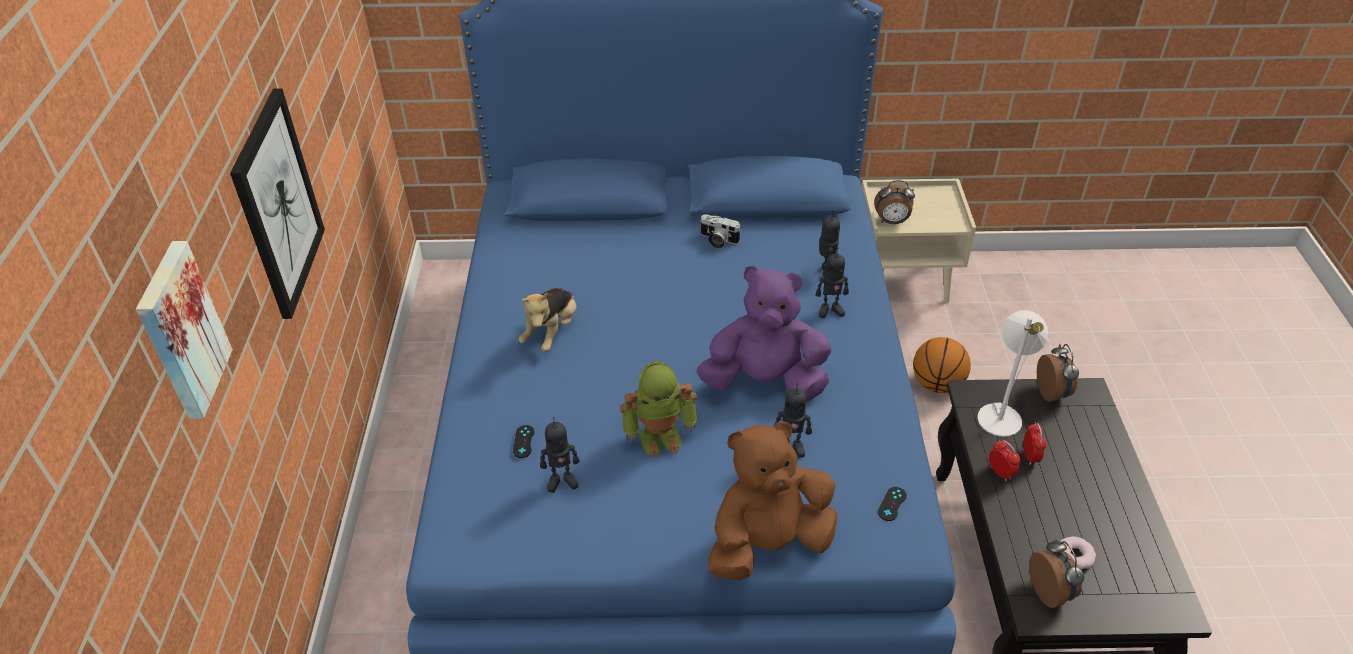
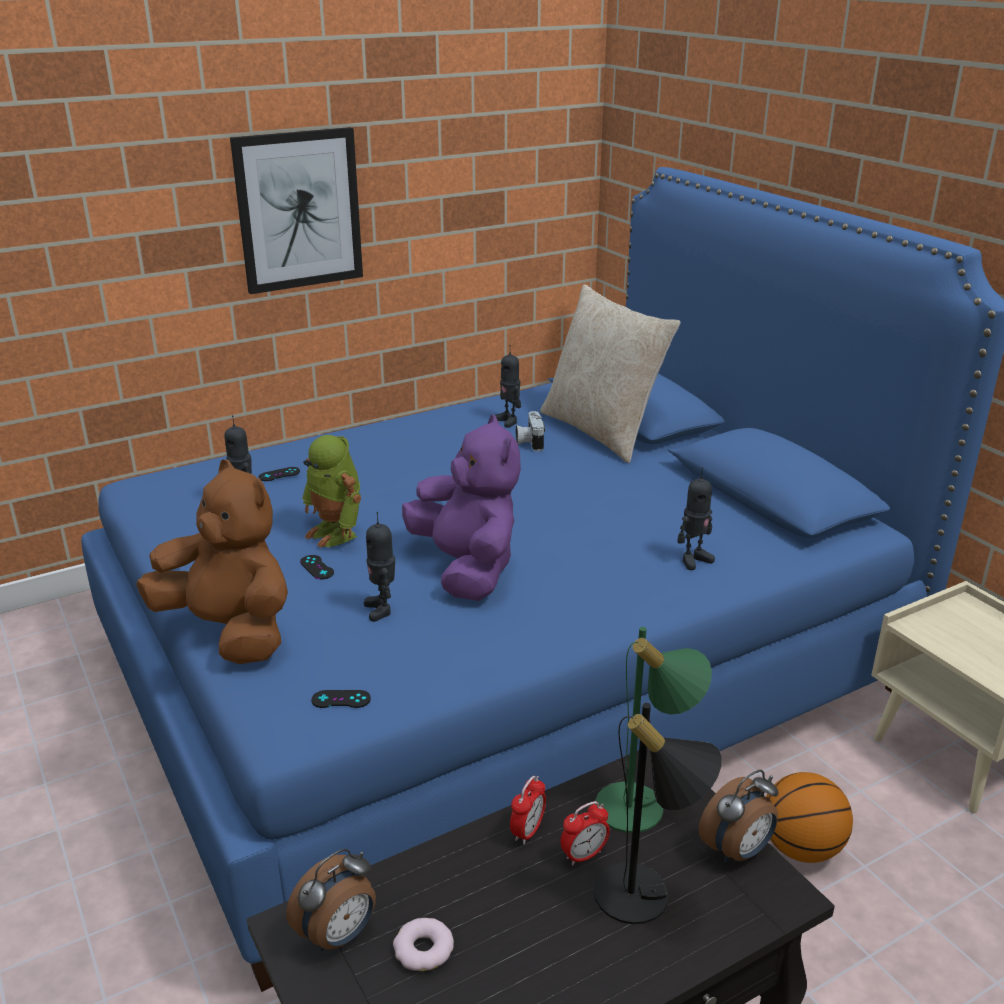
camera: 60 degrees right, 15 degrees down
picture [136,241,233,419] -> none
plush toy [519,288,577,352] -> none
camera [700,214,741,249] -> camera moved to [516,411,545,451]
toy robot [815,247,849,318] -> toy robot moved to [495,345,521,428]
alarm clock [874,180,915,224] -> none
white table lamp [977,310,1048,437] -> green table lamp [595,627,712,833]
none -> black game controller [300,555,334,579]
none -> beige pillow [540,284,681,463]
none -> black table lamp [593,703,722,924]

